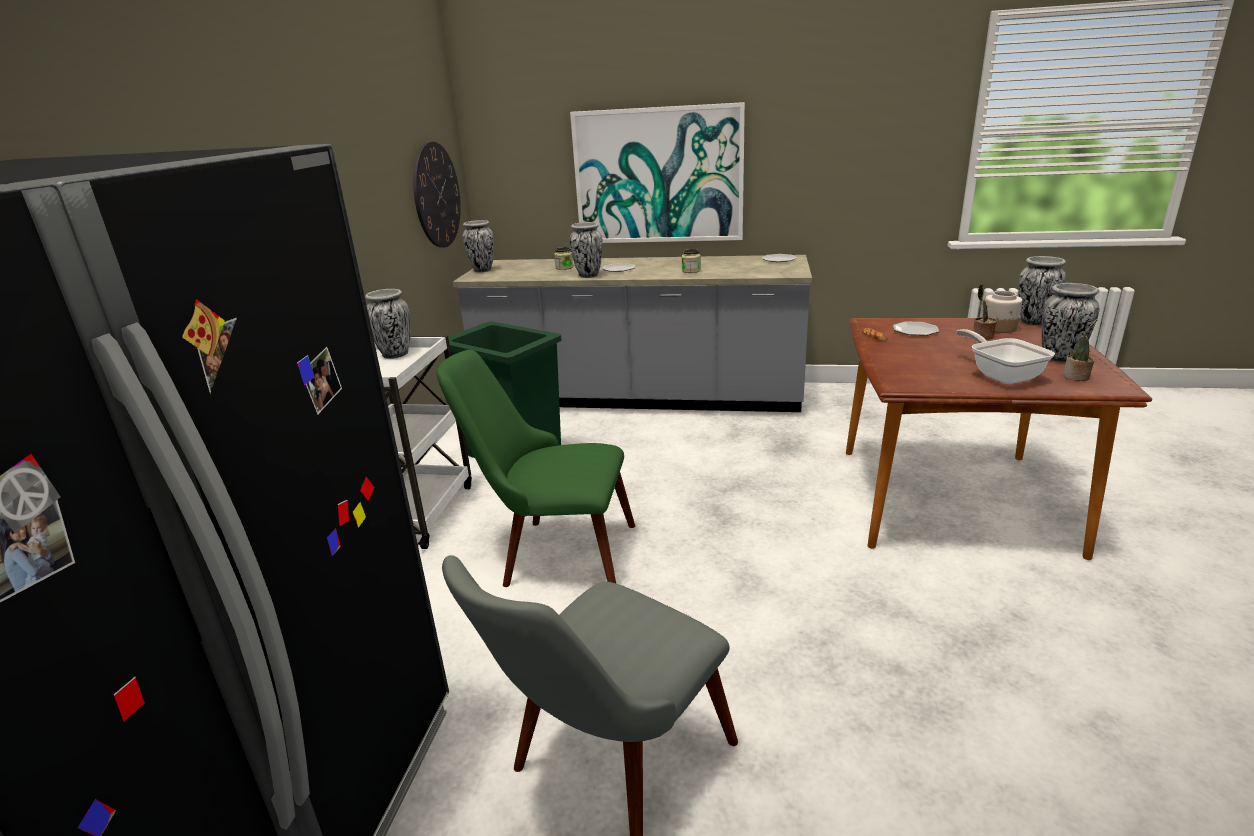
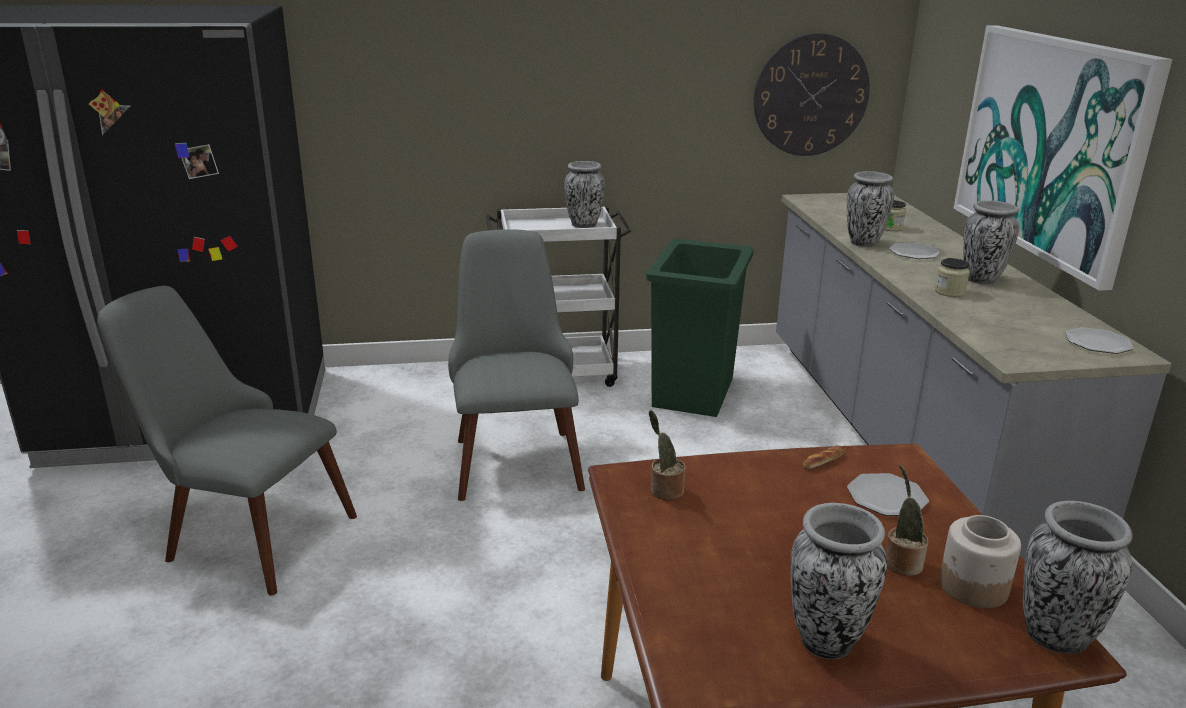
camera: 70 degrees right, 0 degrees up
green chair [437,350,635,587] -> grey chair [448,229,585,501]
vase [462,220,494,273] -> vase moved to [963,200,1019,284]
frying pan [956,329,1055,384] -> none
potted plant [1063,319,1097,381] -> potted plant moved to [649,410,686,500]

